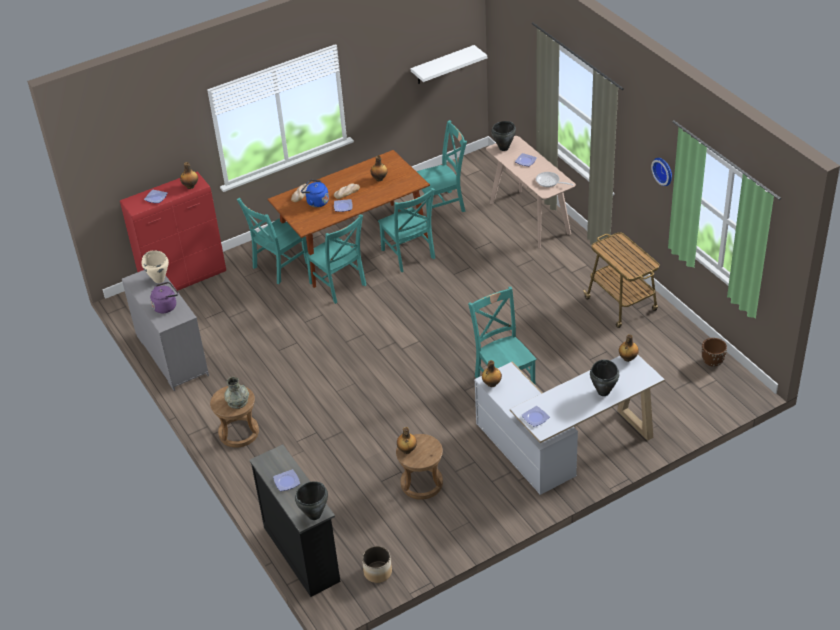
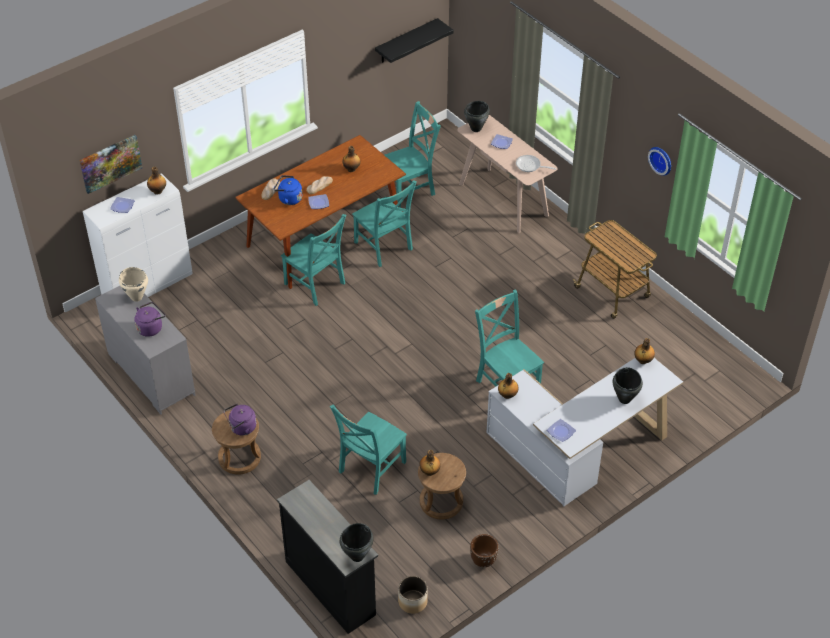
camera: 10 degrees left, 5 degrees up
red cabinet [120,172,226,291] -> white cabinet [83,173,192,297]
grey vase [224,377,249,409] -> purple kettle [224,404,256,435]
turquoise chair [237,198,308,284] -> turquoise chair moved to [330,404,407,495]
plate [273,469,300,491] -> none
white shelf [411,45,487,84] -> black shelf [375,18,454,63]
brown planter [702,338,727,367] -> brown planter moved to [470,534,499,567]
none -> picture [79,135,142,194]

